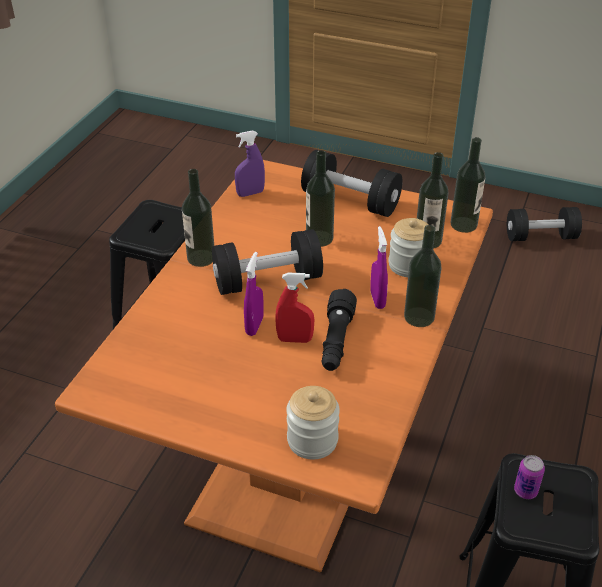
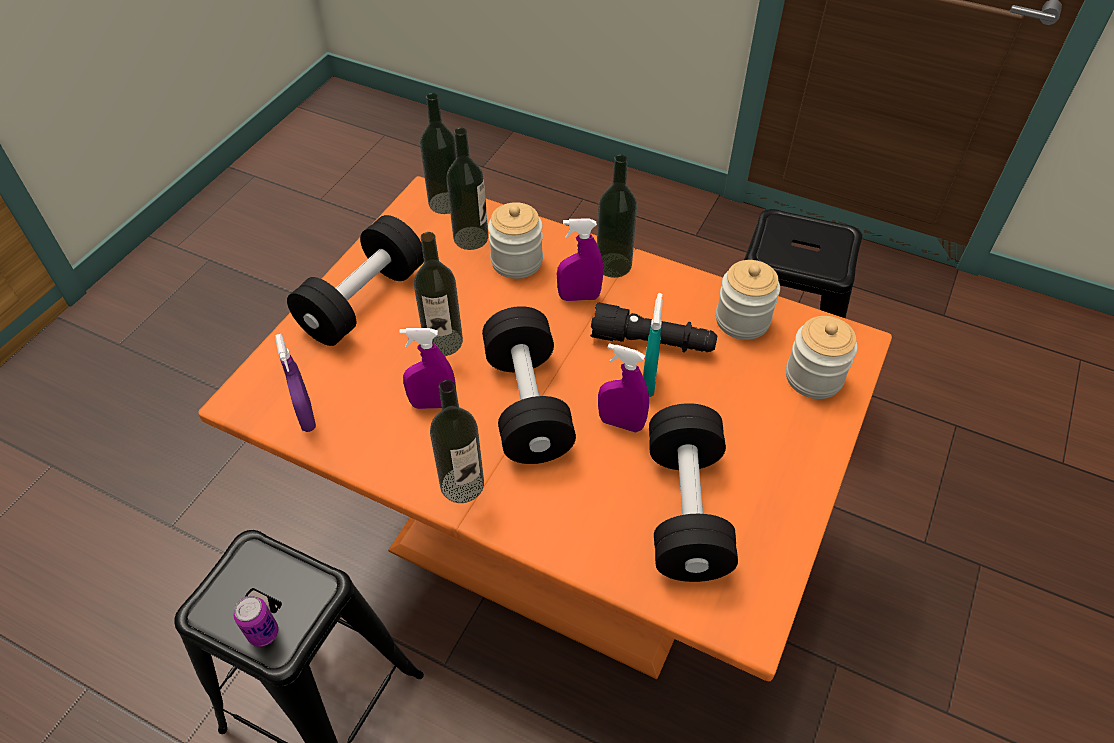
camera: 85 degrees left, 10 degrees up
red spray bottle [275,273,314,343] -> turquoise spray bottle [643,293,663,397]
black dumbbell [507,207,582,241] -> black dumbbell moved to [649,403,738,582]
can [514,455,545,499] -> can moved to [234,596,278,647]
none -> purple spray bottle [400,328,456,409]
none -> jar [716,260,780,340]

